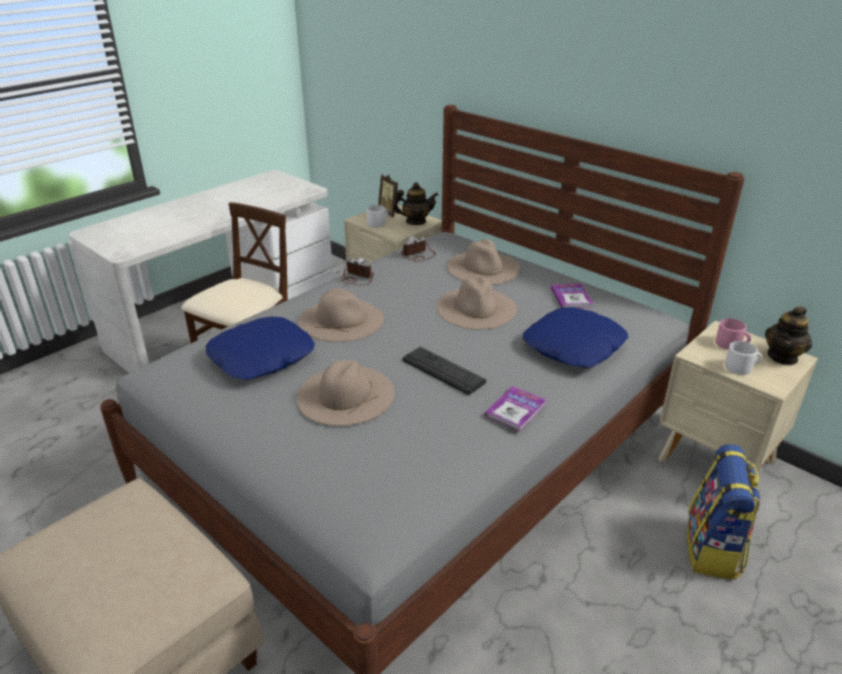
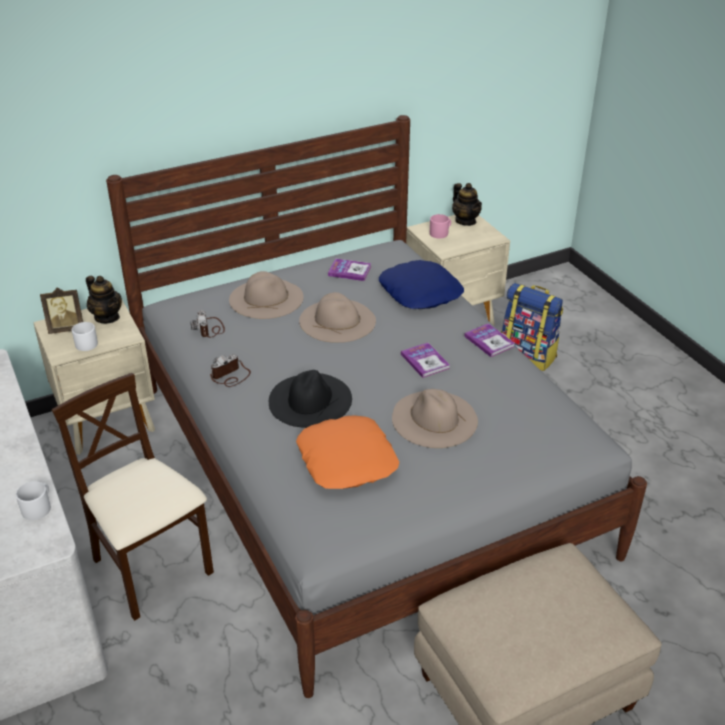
camera: 70 degrees left, 5 degrees up
blue pillow [206,317,315,380] -> orange pillow [296,416,399,489]
beige hat [299,288,384,342] -> black hat [269,370,352,428]
teapot [393,182,438,225] -> teapot turned 120 degrees clockwise [86,276,122,323]
keyboard [402,347,486,395] -> book [401,343,450,378]
white mug [725,341,762,375] -> white mug moved to [16,481,51,520]

